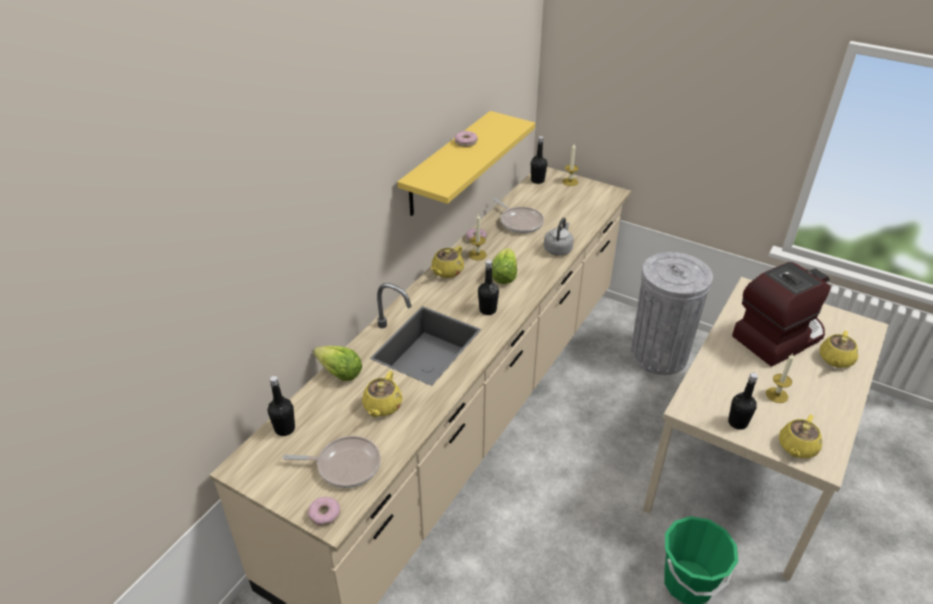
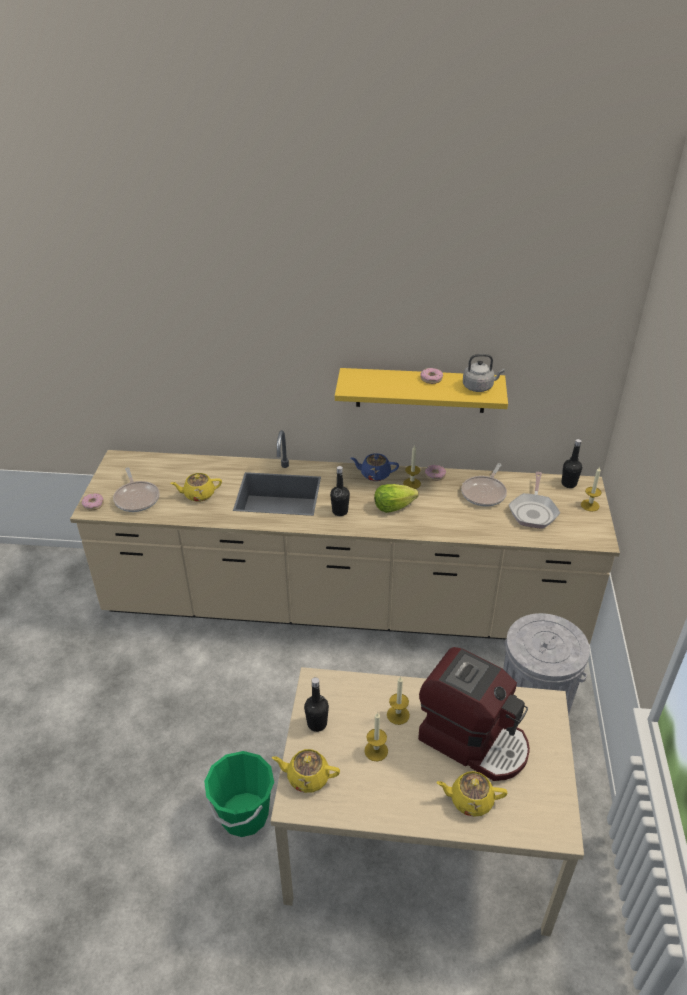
camera: 65 degrees right, 0 degrees up
black bottle [267,376,295,436] -> none
lettuce [313,346,362,381] -> none
yellow teapot [431,246,464,278] -> blue teapot [351,453,399,481]
grey kettle [544,217,574,256] -> grey kettle moved to [463,354,505,392]
none -> candle [387,676,410,725]
none -> frying pan [509,472,560,529]

